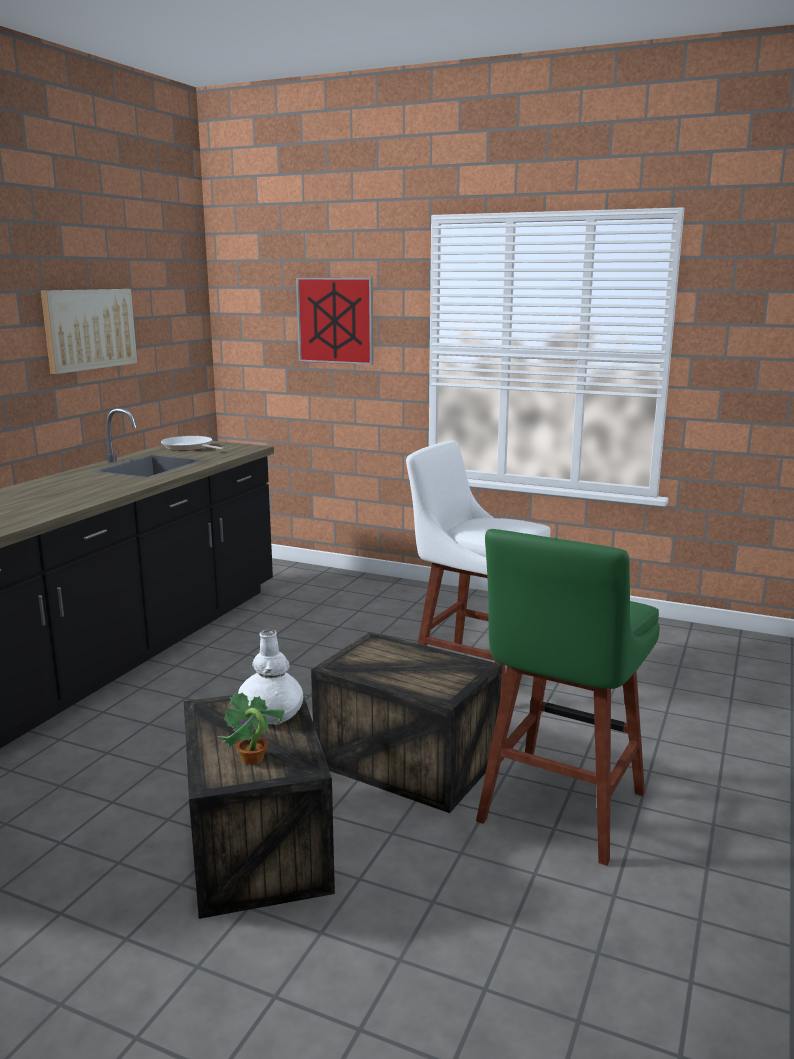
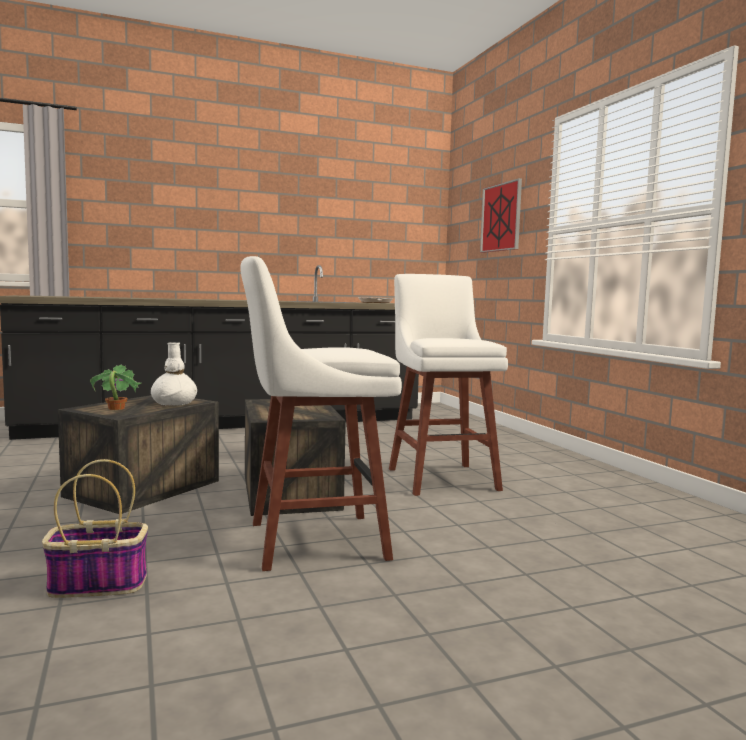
camera: 45 degrees right, 10 degrees down
picture [41,289,137,374] -> none
green stool [476,529,660,866] -> white stool [240,256,402,571]
none -> basket [42,459,148,598]

